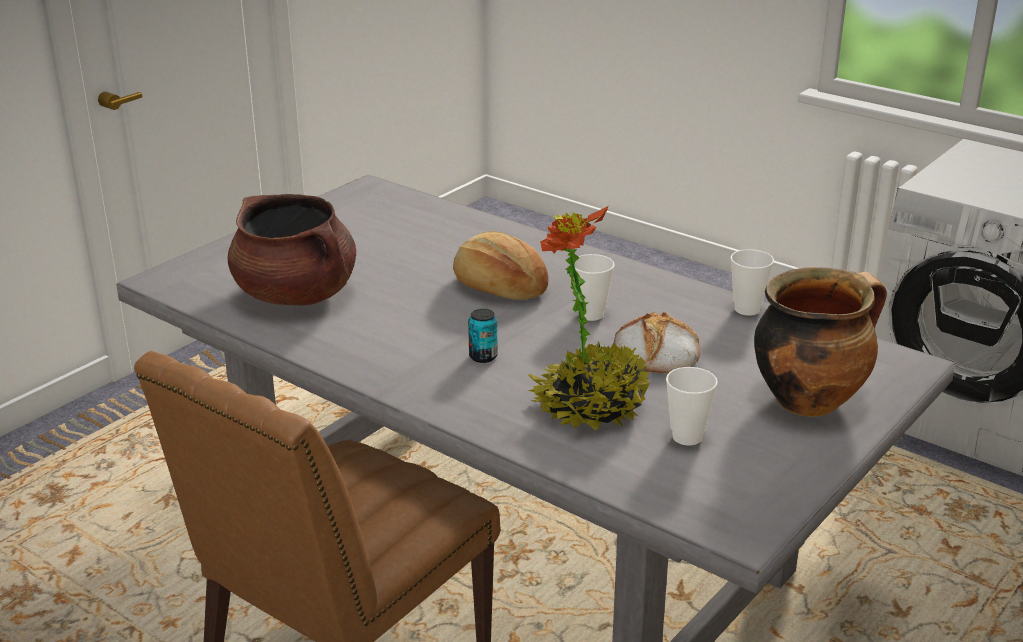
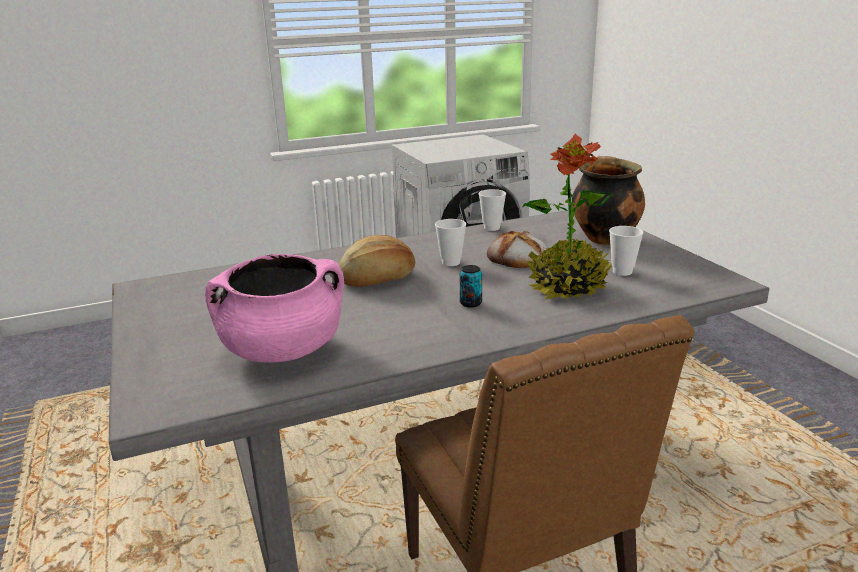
camera: 60 degrees left, 5 degrees down
brown cooking pot [228,194,356,306] -> pink cooking pot [205,254,344,363]

